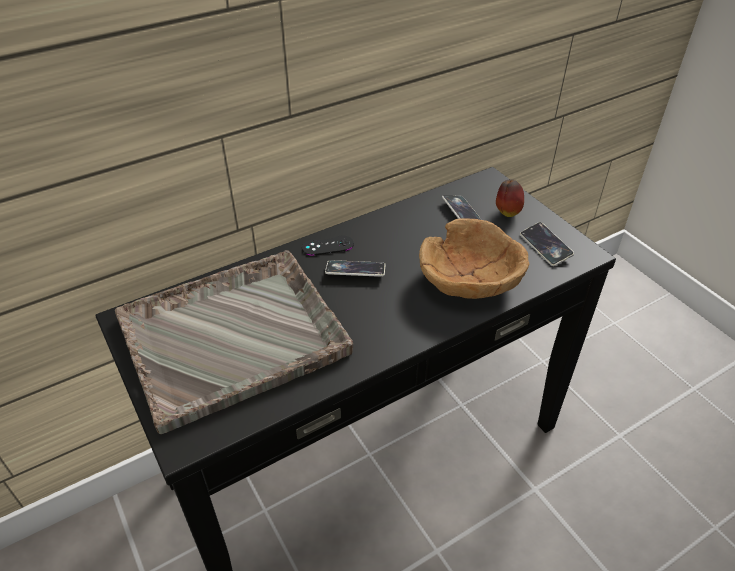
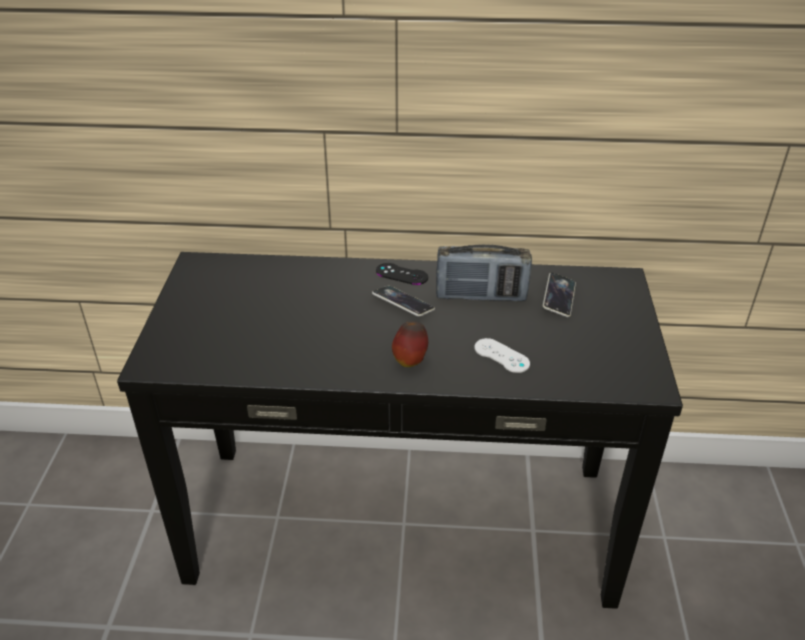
camera: 35 degrees right, 5 degrees down
grey tray [115,250,353,434] -> none
brown bowl [419,218,529,299] -> white game controller [474,338,530,373]
apple [496,179,524,217] -> apple moved to [392,321,428,367]
phone [520,222,574,266] -> none
none -> radio [436,244,532,302]

